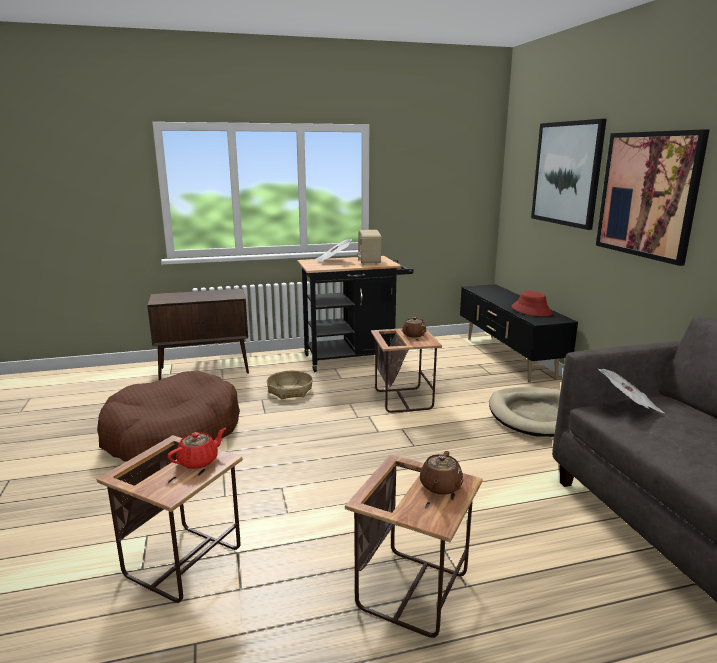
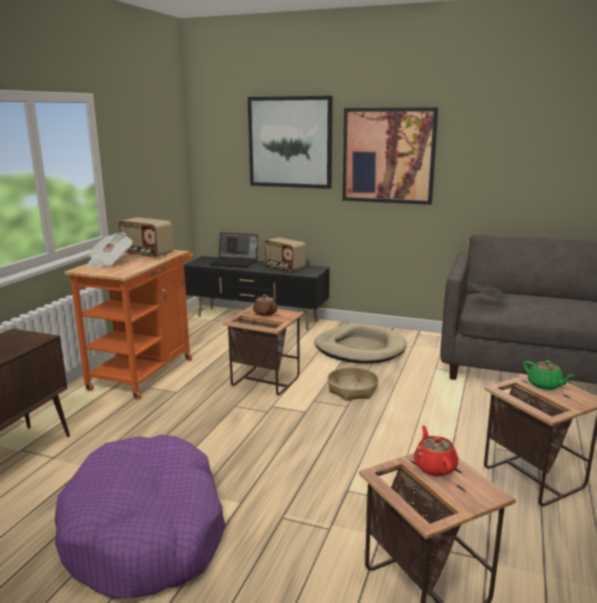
camera: 55 degrees left, 0 degrees up
brown dog bed [97,370,240,462] -> purple dog bed [55,435,226,599]
basket [267,371,313,399] -> basket moved to [327,367,379,401]
black cart [297,256,414,372] -> orange cart [64,250,194,400]
brown teapot [420,451,463,495] -> green teapot [523,360,575,390]
red hat [512,291,552,316] -> radio [264,237,306,272]
none -> laptop [209,233,258,267]

